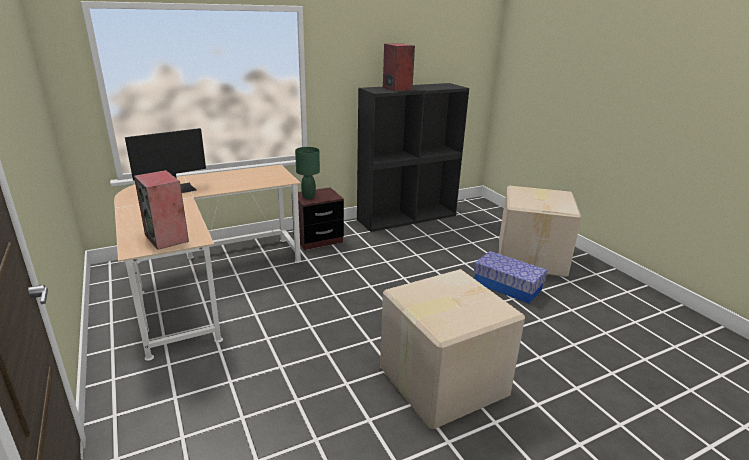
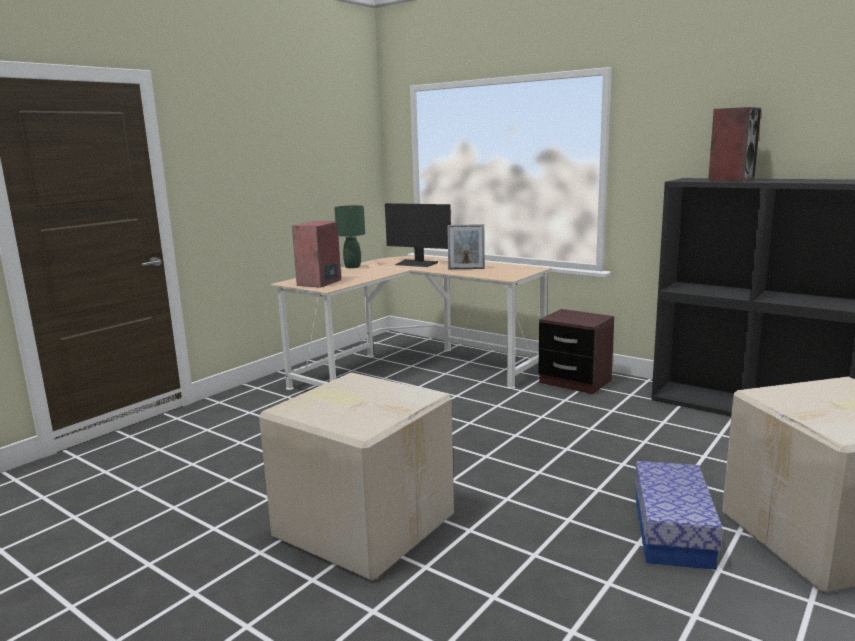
camera: 65 degrees right, 10 degrees down
green table lamp [295,147,320,199] -> green table lamp moved to [334,205,365,268]
none -> picture frame [447,224,485,269]

